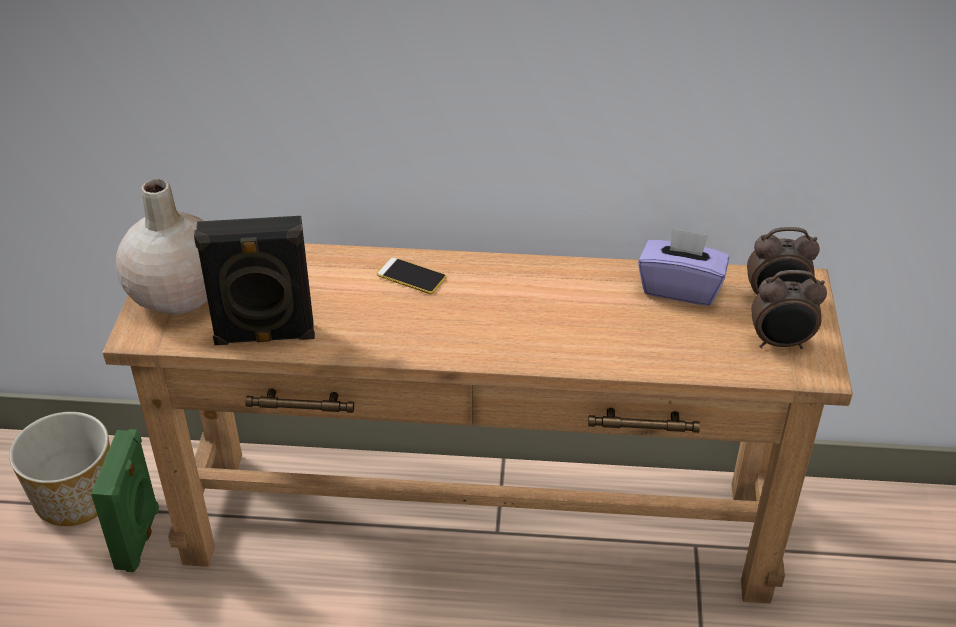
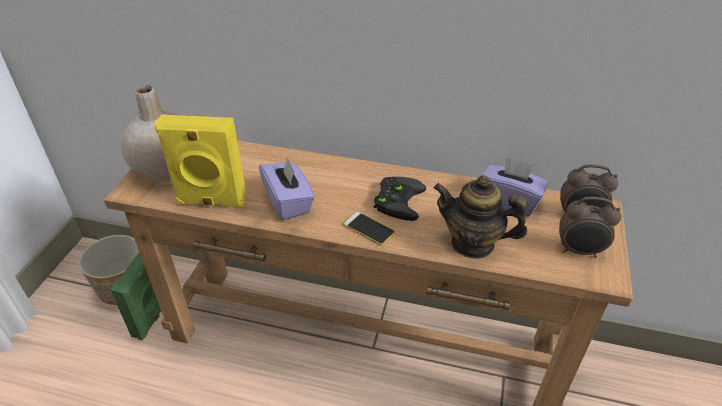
camera: 10 degrees right, 0 degrees up
black speaker [194,216,315,345] -> yellow speaker [154,115,247,207]
phone [377,257,446,294] -> phone moved to [343,212,396,246]
none -> purple tissue box [259,156,315,220]
none -> black game controller [374,177,426,221]
none -> teapot [433,175,527,259]

